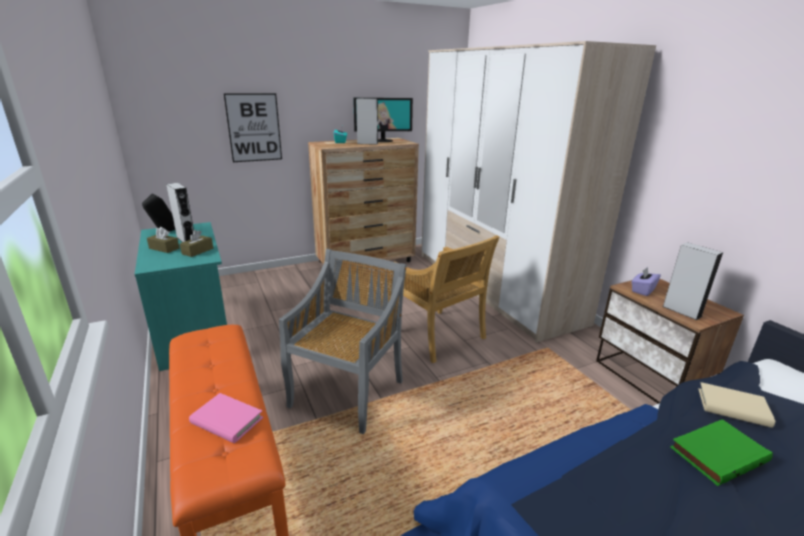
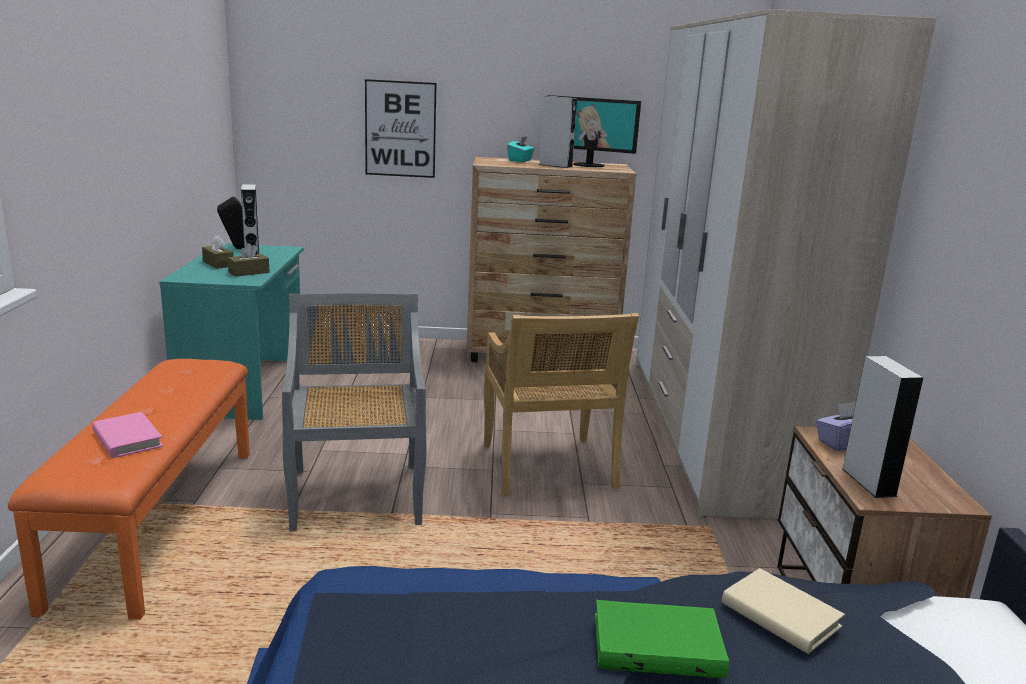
camera: 25 degrees right, 5 degrees down
grey chair [279,249,407,434] -> grey chair turned 60 degrees counterclockwise [282,293,426,532]

